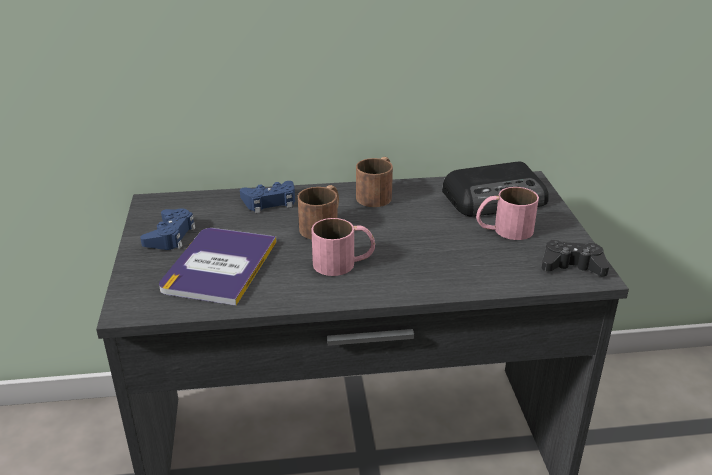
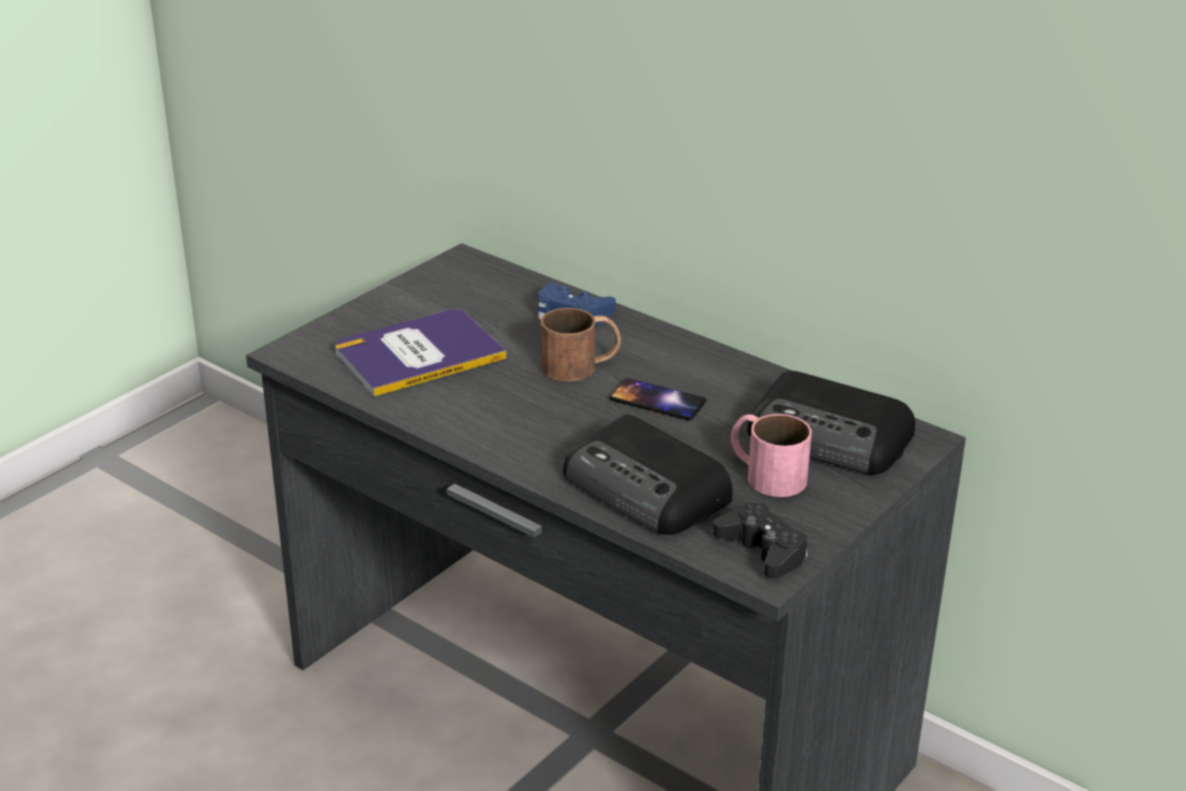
camera: 45 degrees right, 0 degrees up
blue game controller [140,209,196,250] -> none
pink mug [311,218,375,276] -> none
brown mug [356,157,393,207] -> none
none -> radio [563,414,732,535]
none -> phone [609,378,706,420]

